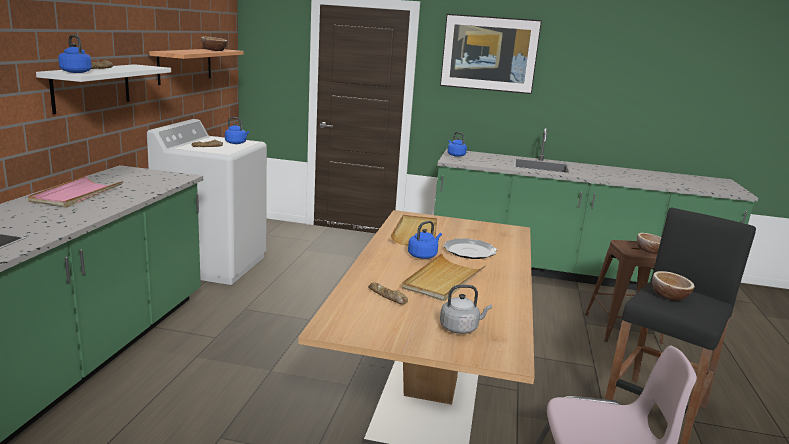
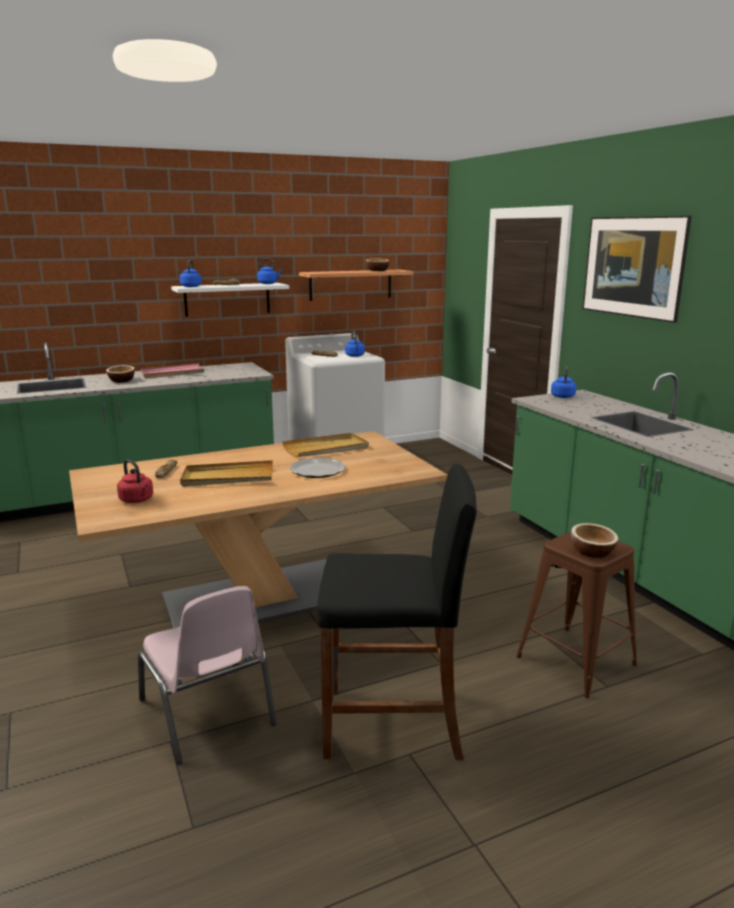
camera: 55 degrees right, 0 degrees up
blue kettle [408,221,442,259] -> blue kettle moved to [257,258,282,284]
grey kettle [440,285,492,334] -> red kettle [117,459,153,503]
bowl [652,271,695,301] -> bowl moved to [106,365,135,383]

